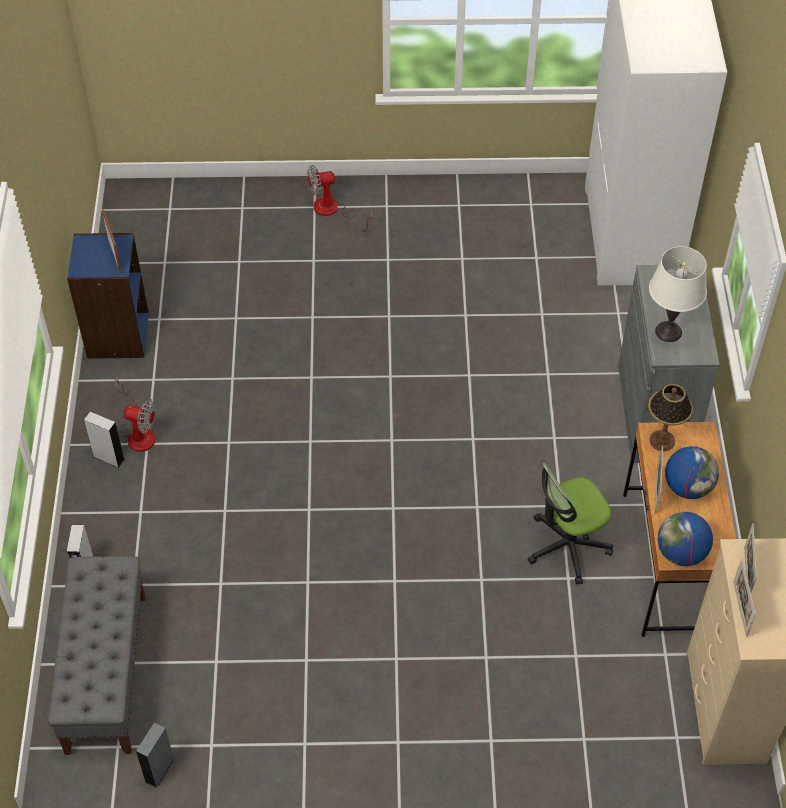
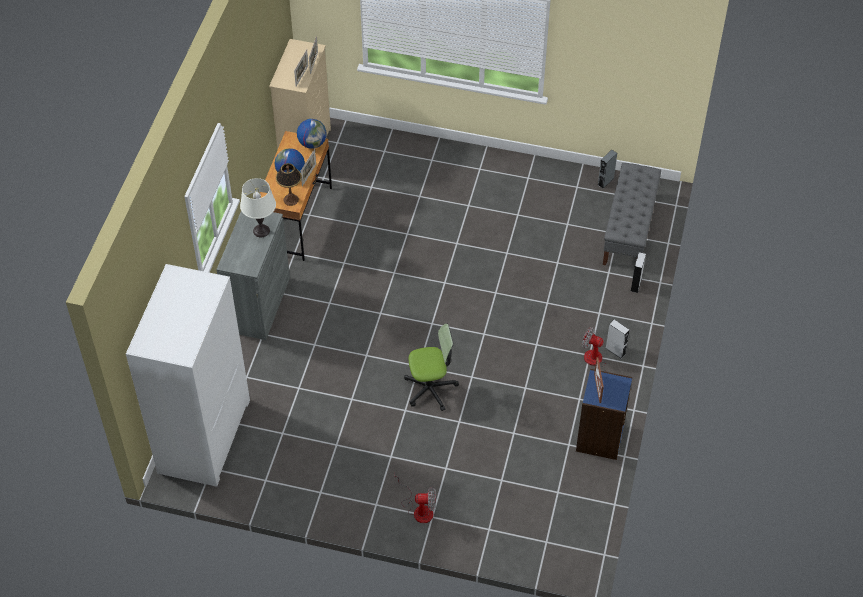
camera: 165 degrees left, 0 degrees up
office chair [528,463,613,585] -> office chair moved to [404,324,459,411]

